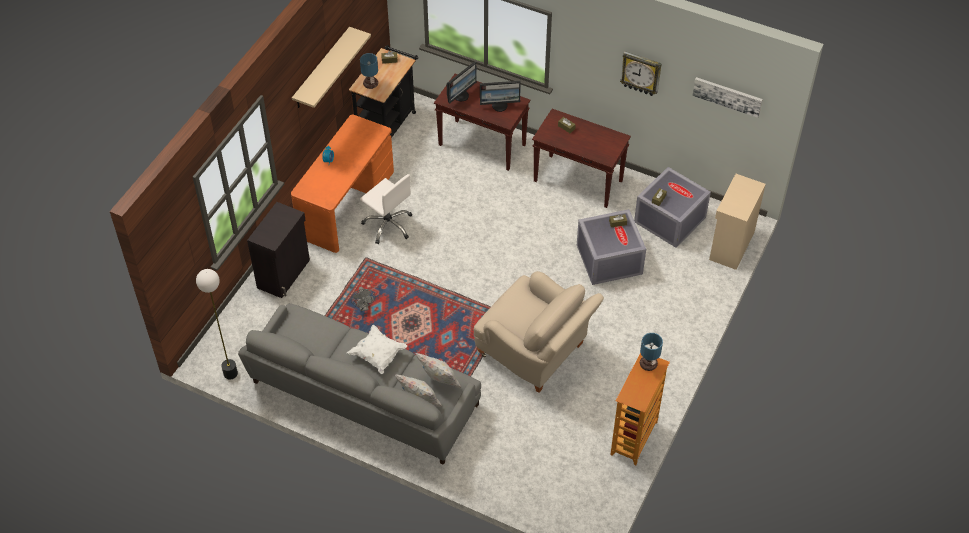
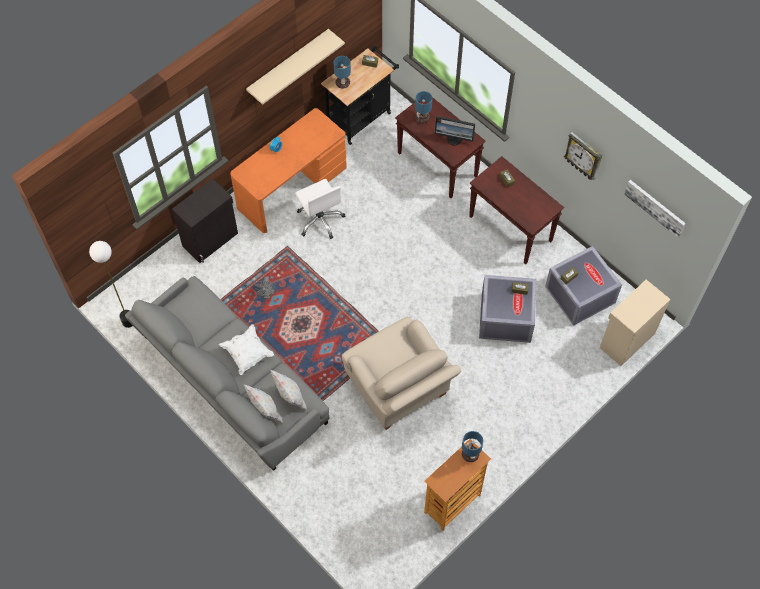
camera: 20 degrees right, 10 degrees up
monitor [447,61,476,103] -> table lamp [415,91,432,123]

